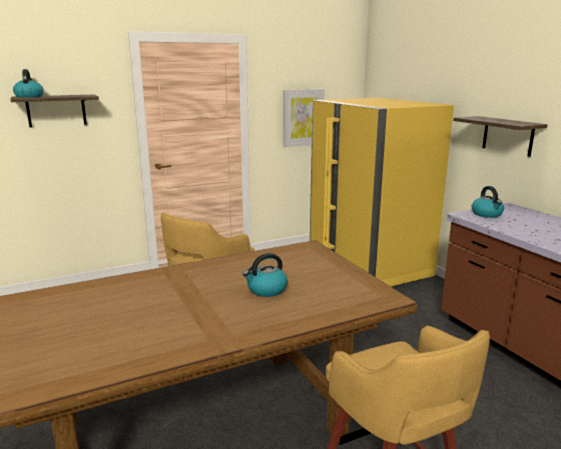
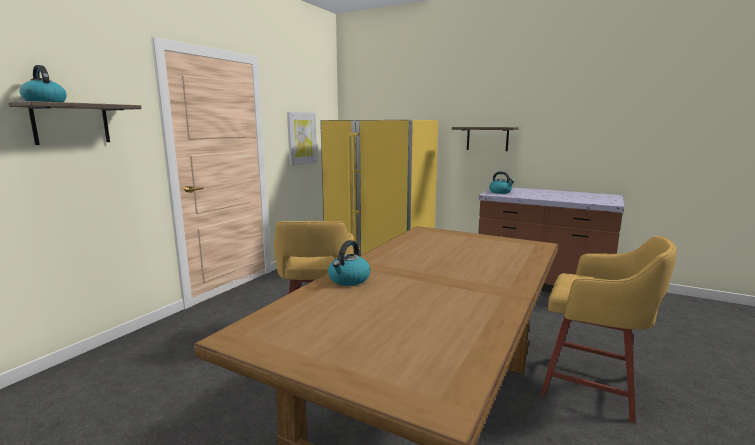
camera: 35 degrees left, 5 degrees down
kettle [243,253,288,297] -> kettle moved to [328,240,370,286]

